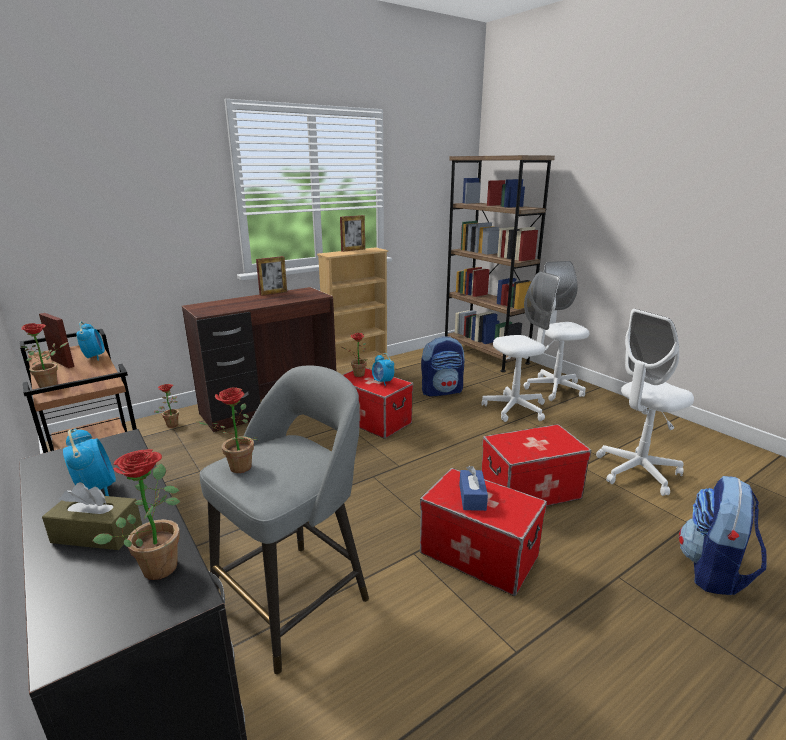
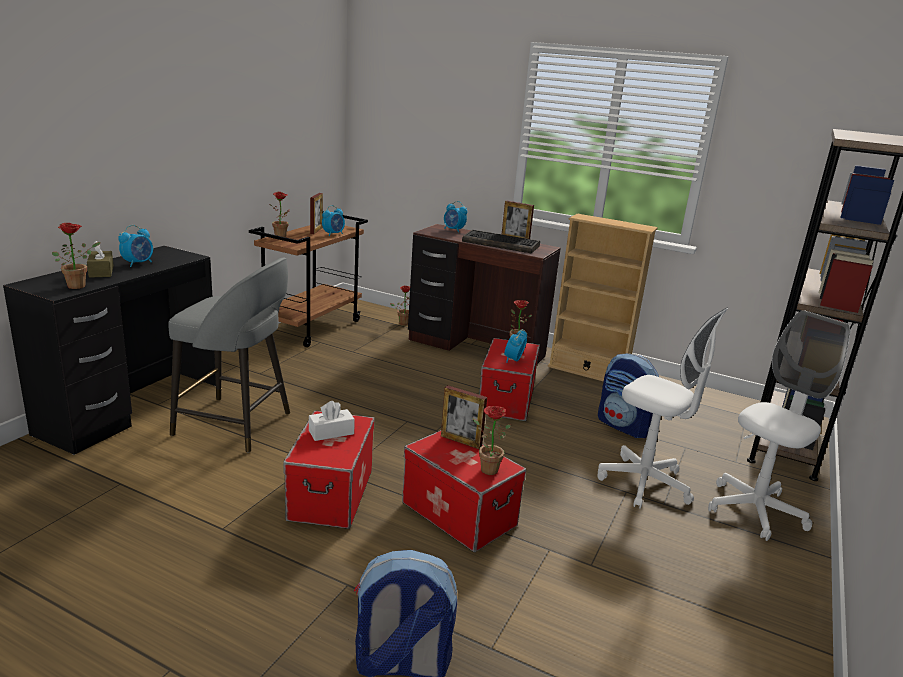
camera: 60 degrees right, 0 degrees up
potted plant [196,387,257,473] -> potted plant moved to [472,406,511,475]
picture frame [340,215,365,252] -> picture frame moved to [441,385,487,449]
blue tissue box [459,466,488,511] -> white tissue box [309,401,355,441]
white office chair [596,309,694,496] -> none
none -> alarm clock [444,201,467,232]
none -> keyboard [462,230,540,253]

